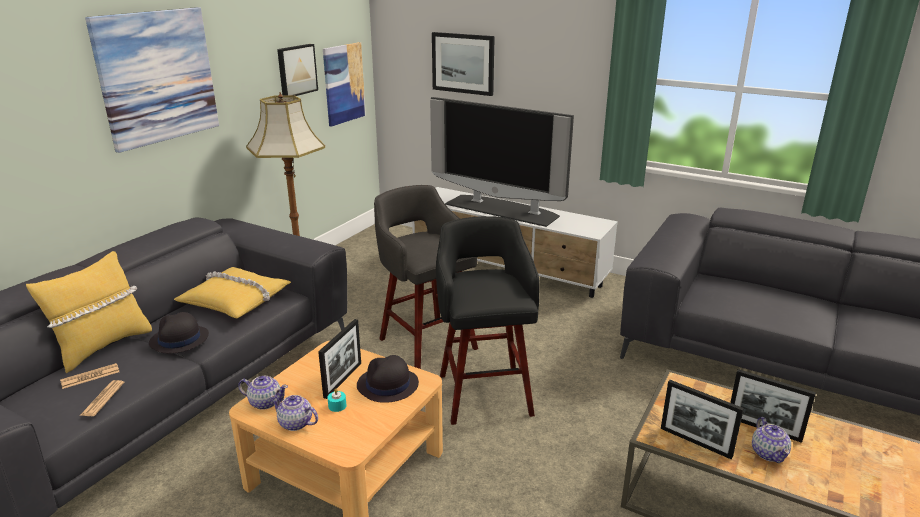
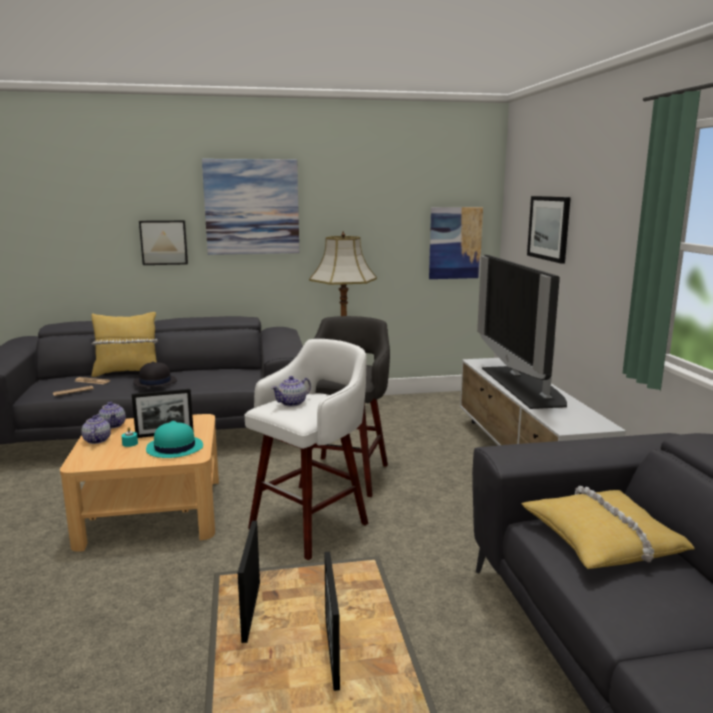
camera: 50 degrees right, 10 degrees down
yellow pillow [174,267,291,318] -> yellow pillow moved to [522,486,695,569]
picture [277,44,318,96] -> picture moved to [139,220,188,265]
black hat [357,355,419,403] -> turquoise hat [146,421,203,458]
black stool [436,216,540,425] -> white stool [244,339,368,560]
teapot [752,417,791,463] -> teapot moved to [271,376,311,407]

